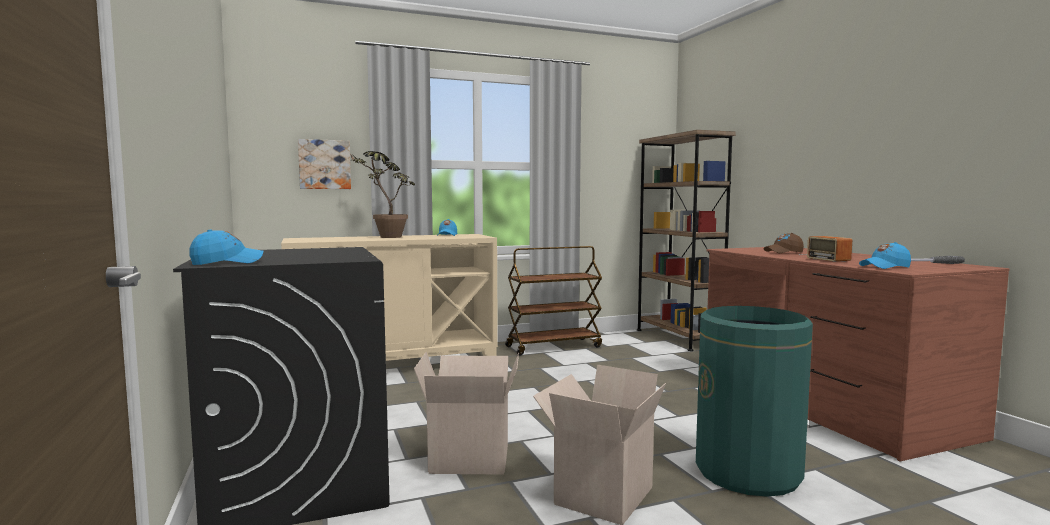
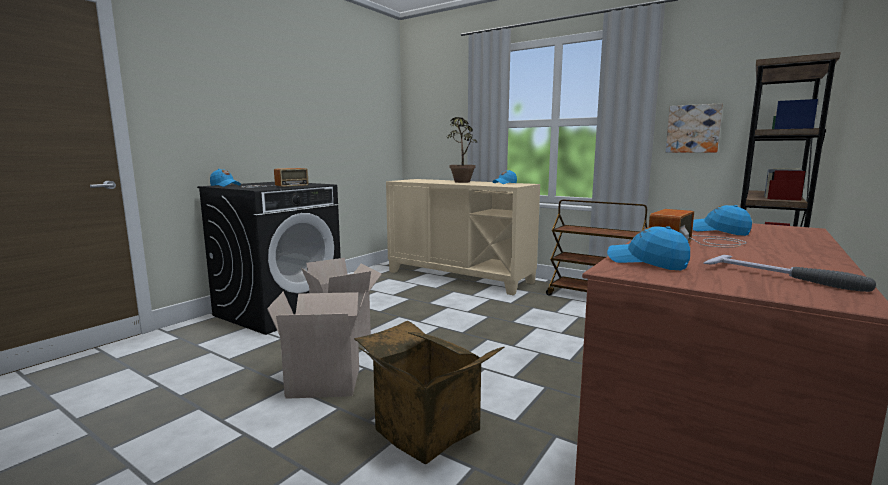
camera: 55 degrees right, 5 degrees up
picture [298,139,351,189] -> picture moved to [666,103,723,152]
green trash can [696,306,813,497] -> cardboard box [354,320,505,464]
brown cap [764,233,804,253] -> blue cap [693,205,752,236]
none -> radio [242,168,309,188]

